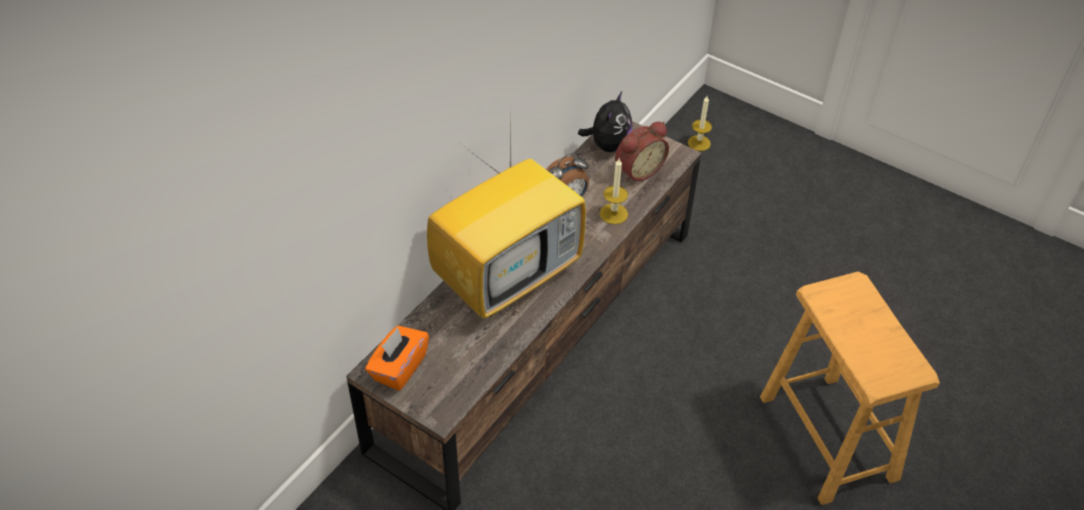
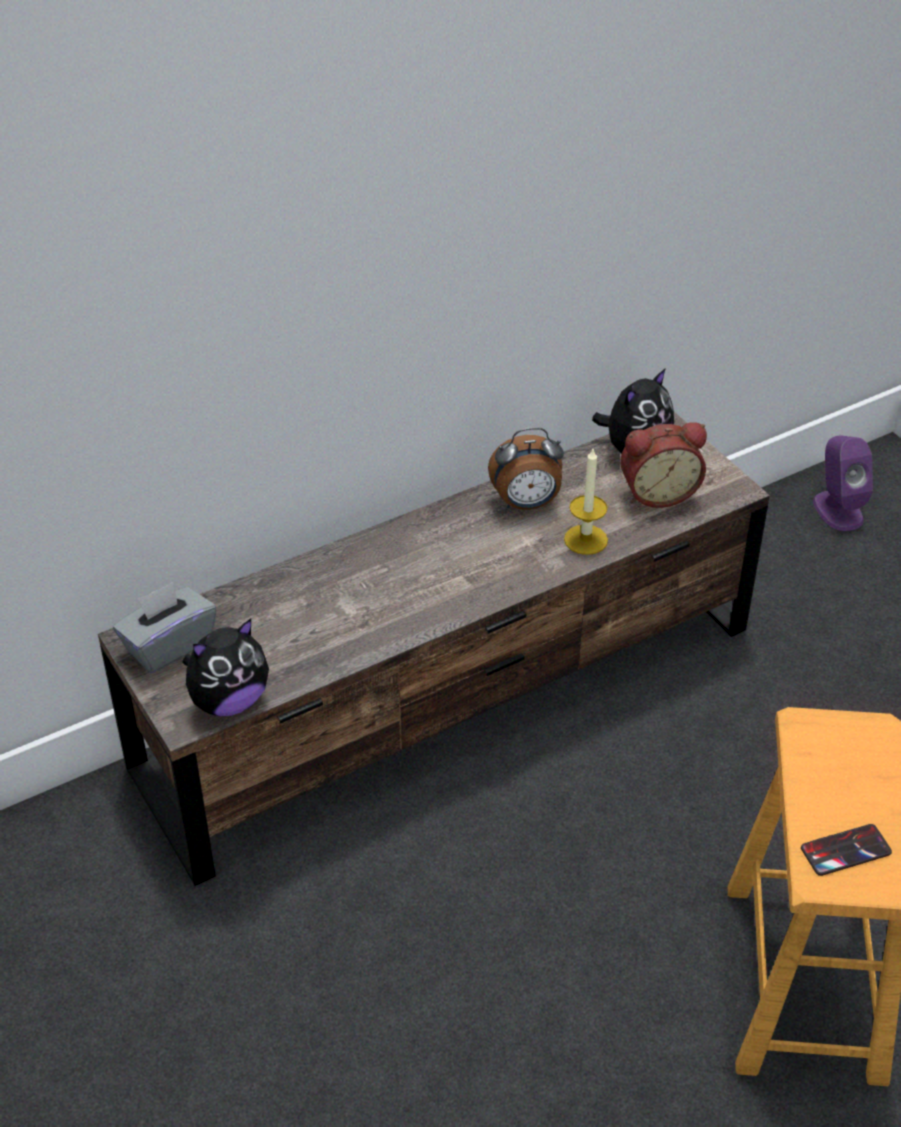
camera: 25 degrees right, 5 degrees down
orange tissue box [365,326,429,391] -> grey tissue box [113,582,217,673]
television [427,112,586,319] -> none
candle [688,96,712,151] -> purple speaker [813,436,873,531]
none -> plush toy [182,619,269,716]
none -> phone [801,824,892,876]

